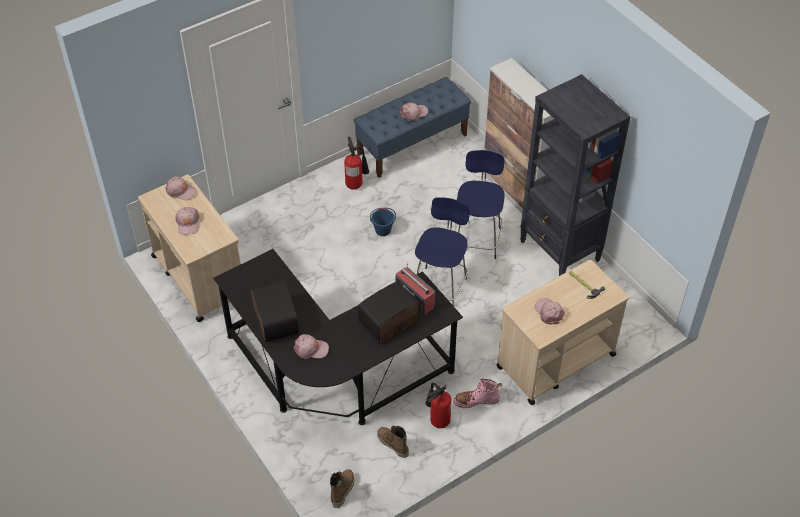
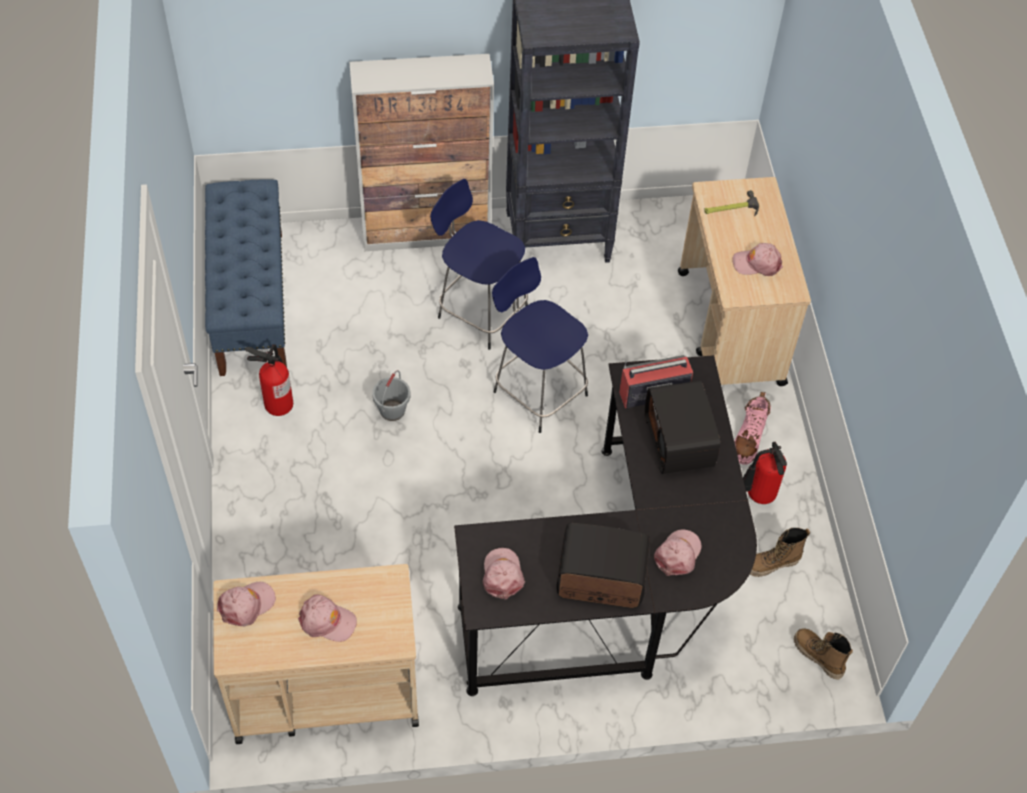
camera: 65 degrees left, 5 degrees up
blue bucket [370,207,396,236] -> grey bucket [372,370,411,421]
pink cap [400,102,428,121] -> pink cap moved to [483,548,525,600]

